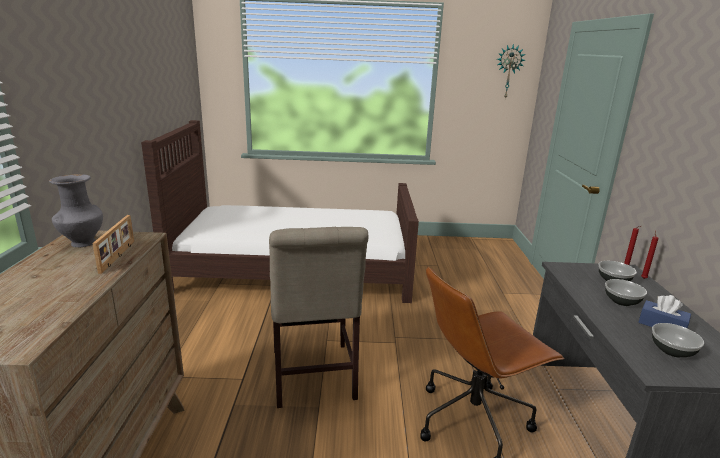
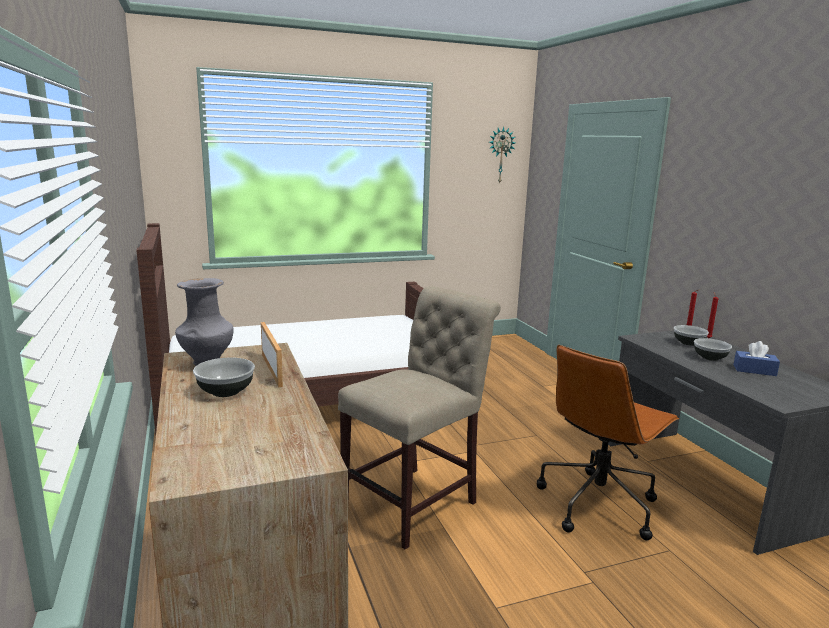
camera: 20 degrees left, 5 degrees down
beige chair [269,227,368,408] -> beige chair turned 105 degrees counterclockwise [338,286,501,549]
bowl [652,323,704,357] -> bowl moved to [193,357,255,397]

